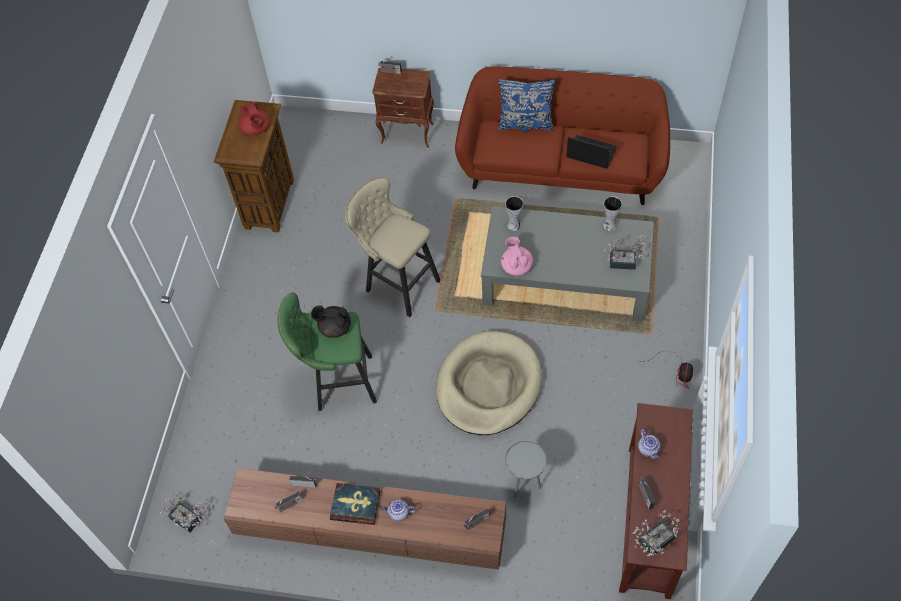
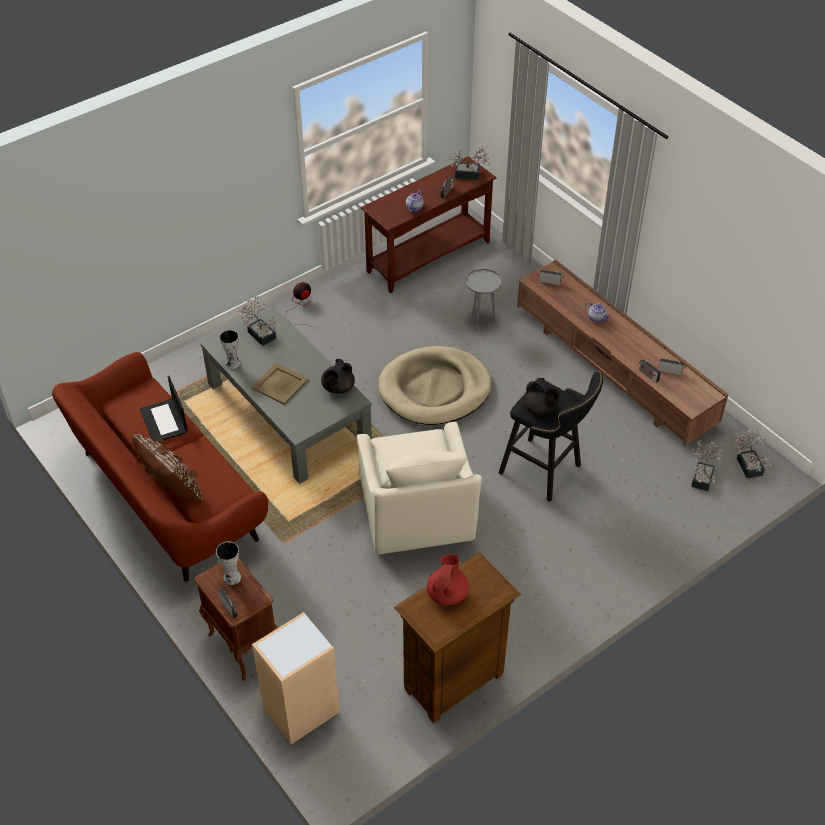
camera: 140 degrees left, 10 degrees down
green stool [278,292,377,411] -> black stool [499,371,603,501]
book [330,483,381,525] -> none
beige stool [345,177,441,317] -> beige armchair [357,422,482,554]
blue pillow [498,79,555,132] -> brown pillow [132,434,203,503]
pink teapot [501,237,533,276] -> black teapot [321,359,355,394]
vase [505,196,523,231] -> vase moved to [216,541,241,585]
none -> beige tray [251,363,309,405]
none -> bookcase [252,612,339,745]
none -> potted plant [691,440,724,491]

